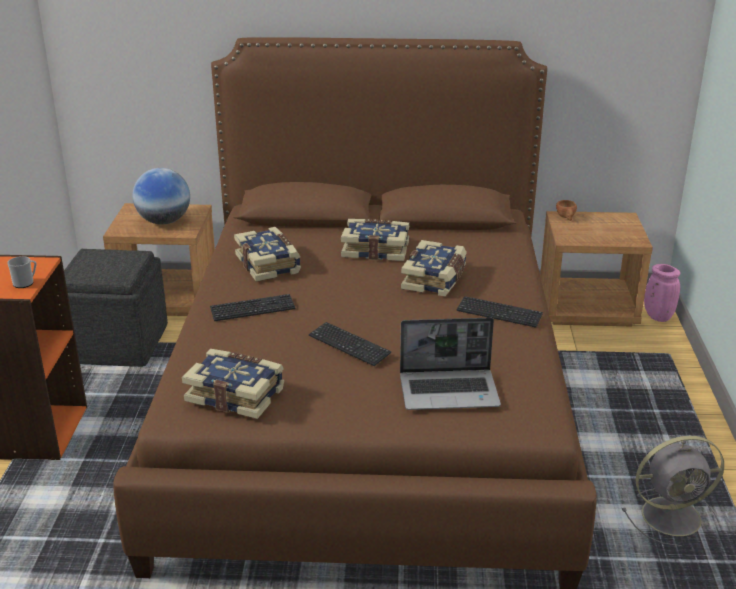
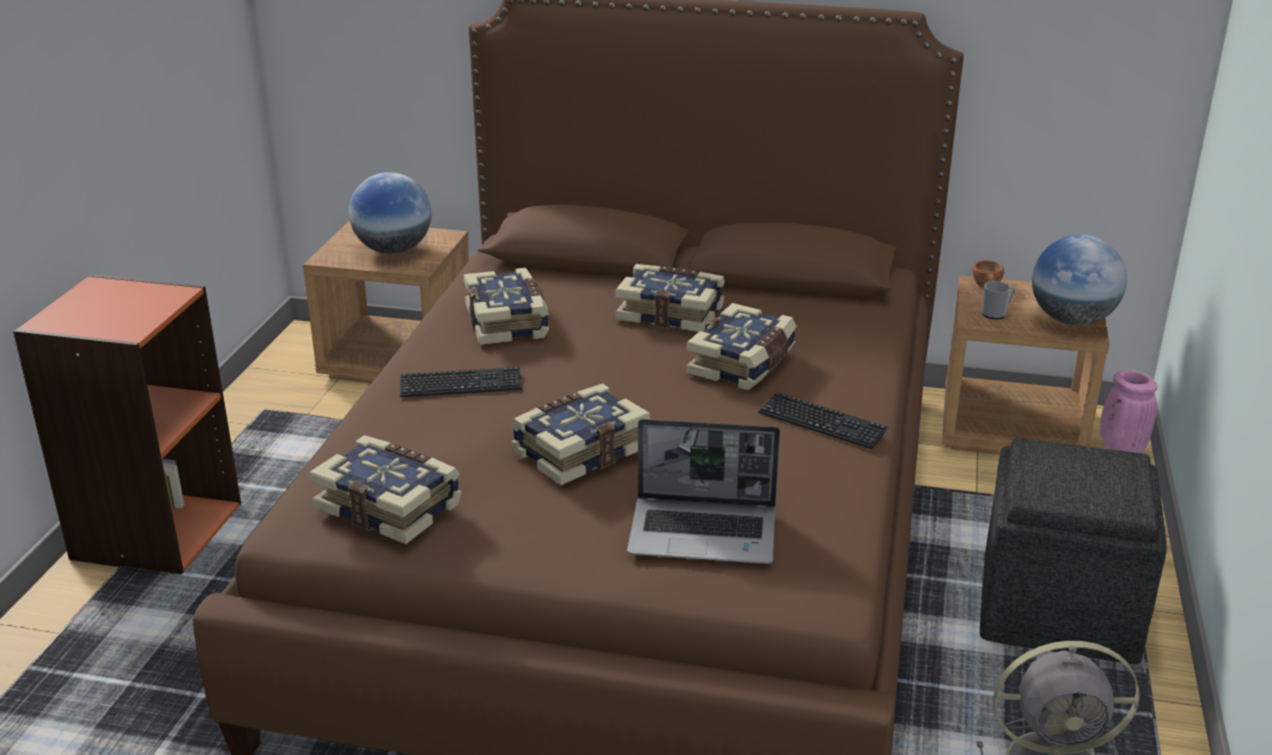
camera: 10 degrees right, 0 degrees up
mug [7,256,37,288] -> mug moved to [982,281,1015,319]
grey ottoman [64,249,168,367] -> grey ottoman moved to [980,438,1167,664]
keyboard [309,322,391,366] -> book [511,384,650,485]
none -> globe [1032,235,1127,325]

